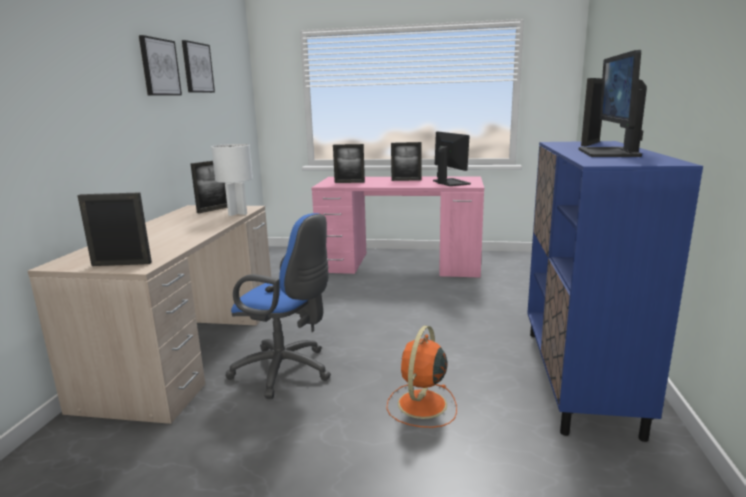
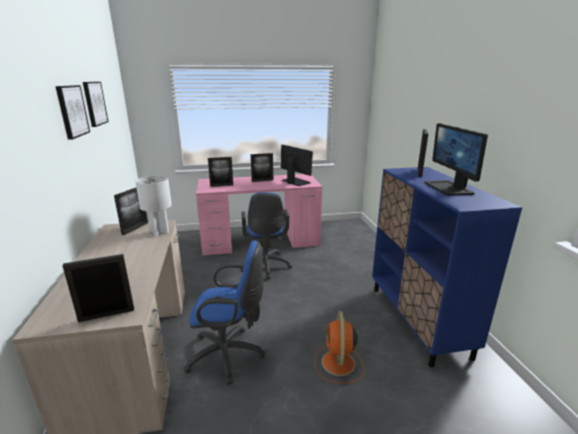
camera: 20 degrees left, 5 degrees up
none -> blue office chair [240,192,292,279]

